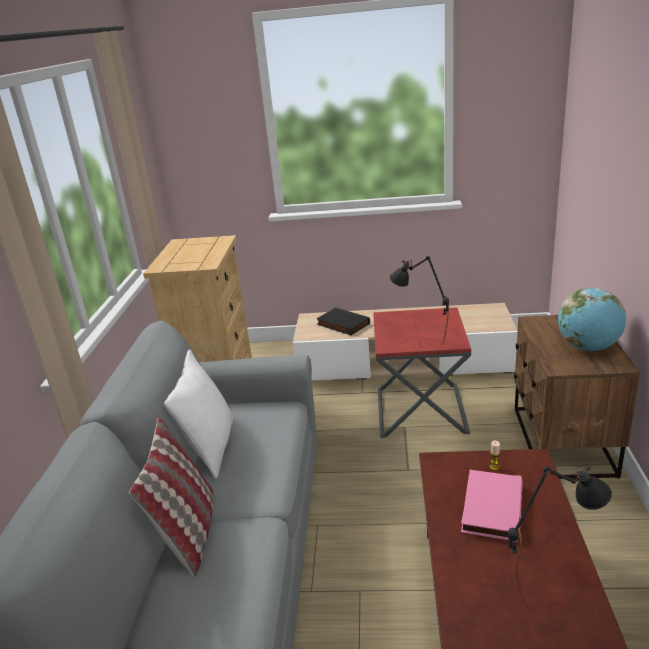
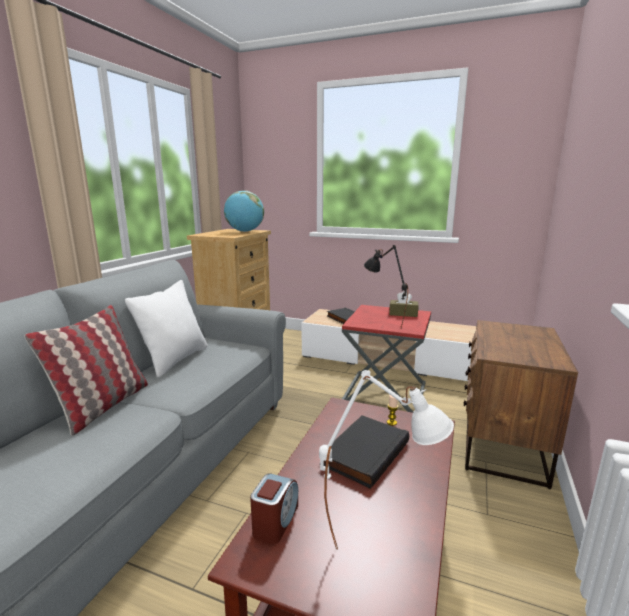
camera: 15 degrees right, 10 degrees down
pink book [461,470,522,542] -> black book [324,415,409,489]
black table lamp [508,466,612,603] -> white table lamp [319,370,454,550]
globe [558,288,626,351] -> globe moved to [224,191,264,232]
none -> alarm clock [250,473,298,544]
none -> brown tissue box [389,292,418,317]

